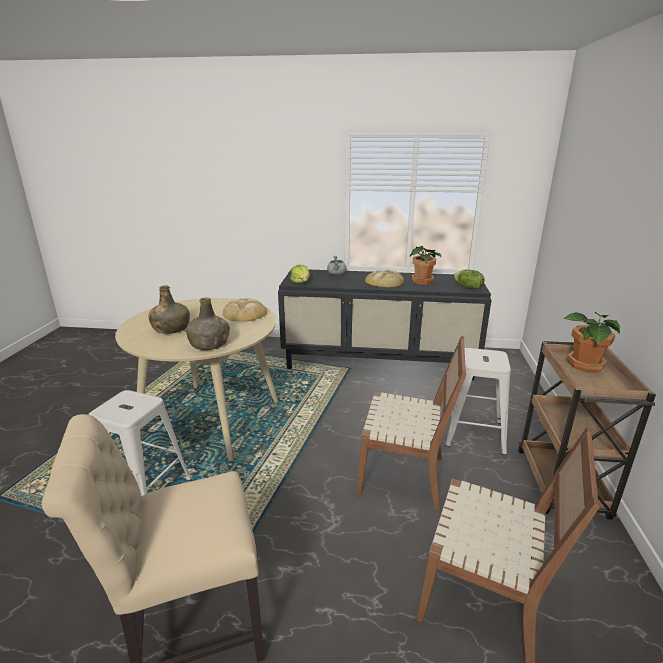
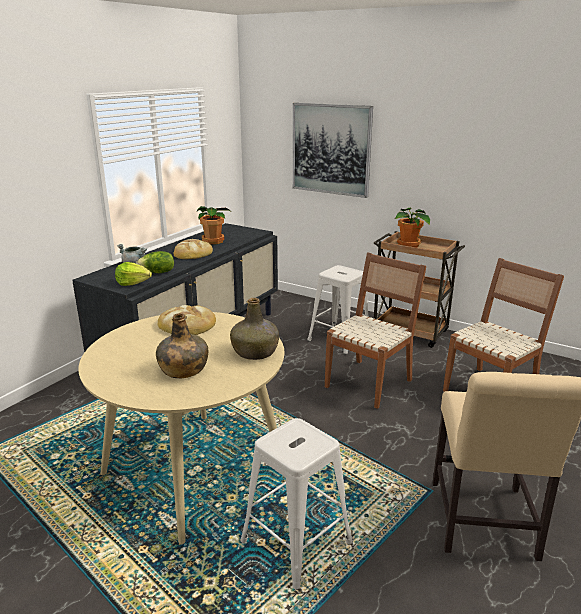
camera: 65 degrees left, 0 degrees up
lettuce [454,269,485,289] -> lettuce moved to [136,251,174,273]
none -> picture [293,103,373,198]

